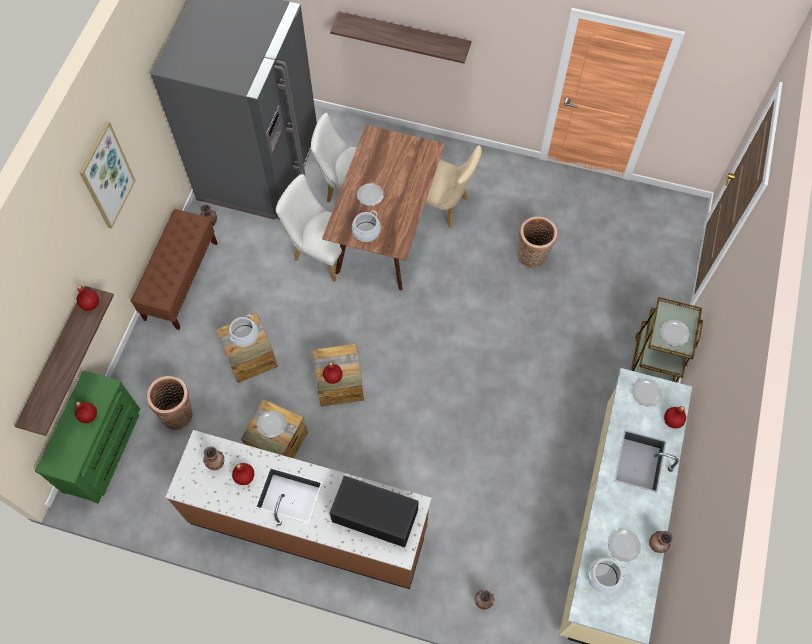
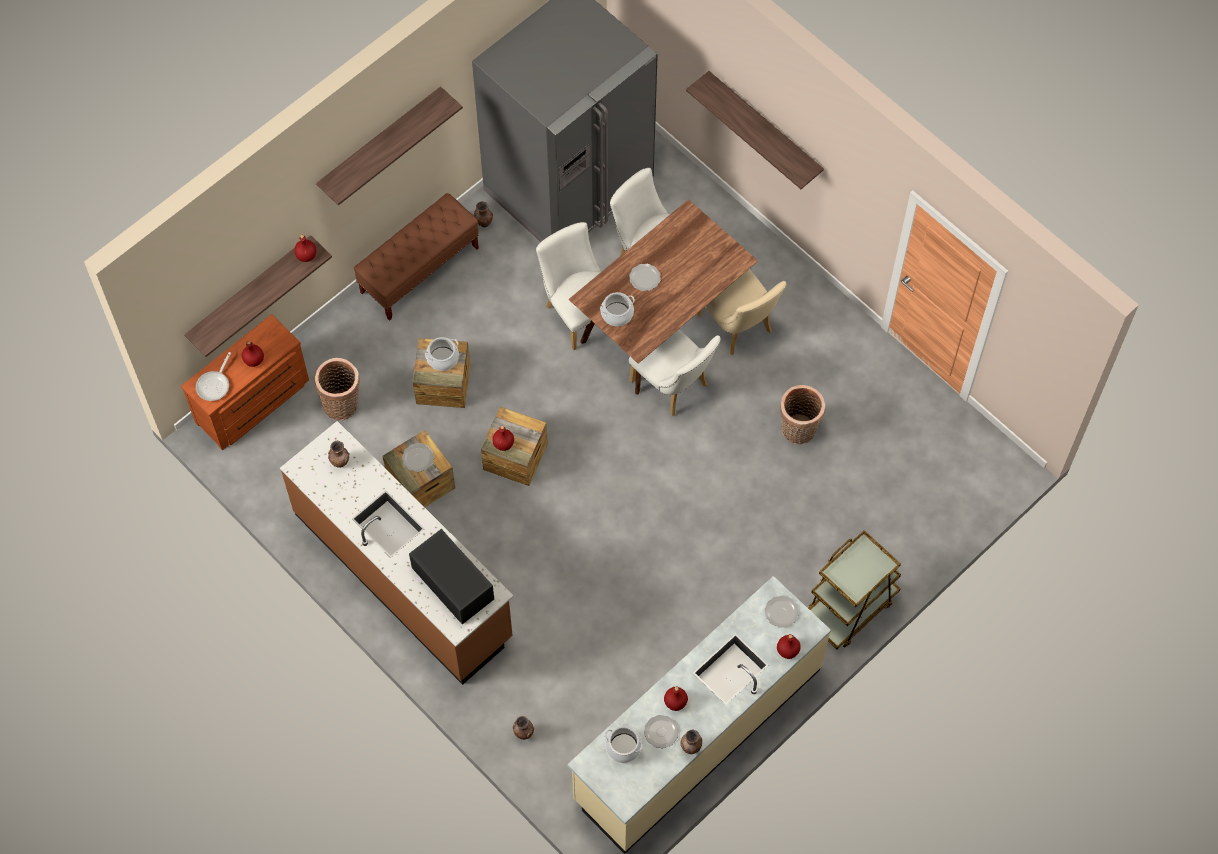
camera: 30 degrees right, 0 degrees up
green dresser [35,370,140,504] -> brown dresser [181,314,309,450]
picture [79,121,136,229] -> shelf [316,86,463,205]
red bottle [232,463,254,485] -> red bottle moved to [664,686,688,711]
plate [660,320,690,346] -> none
none -> frying pan [196,352,231,401]
none -> white chair [629,329,721,416]

